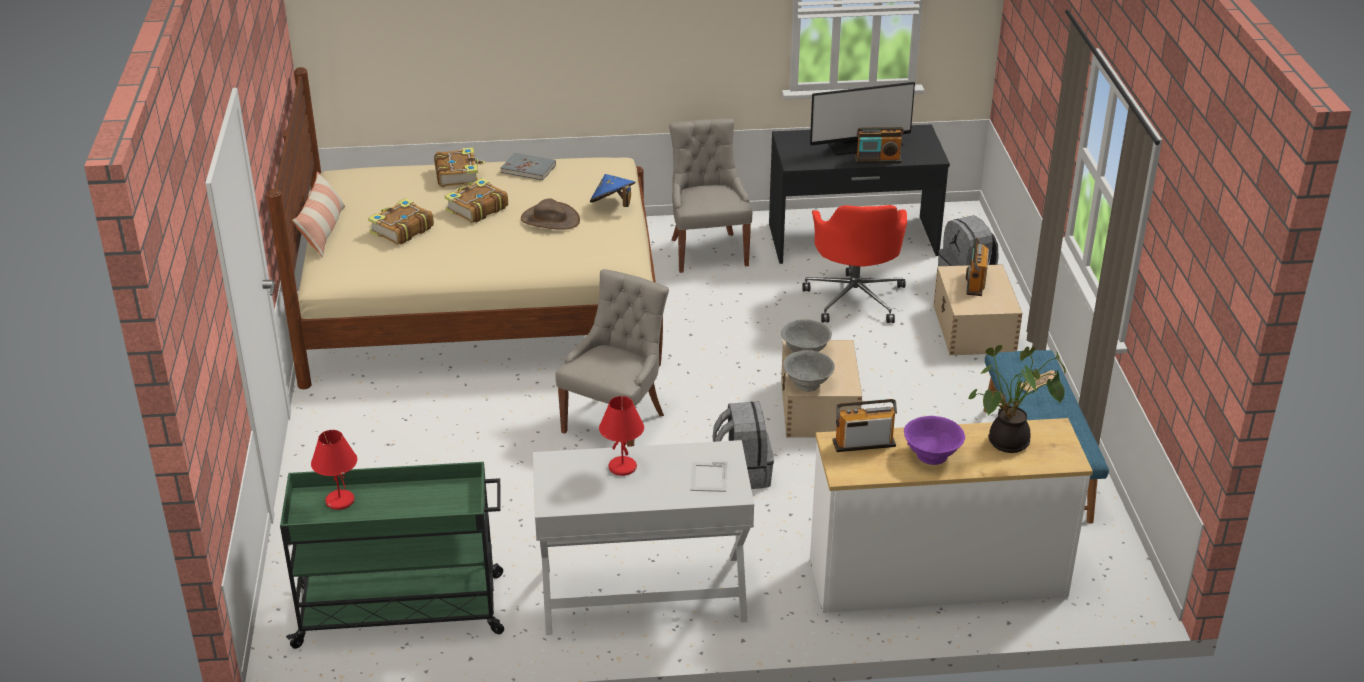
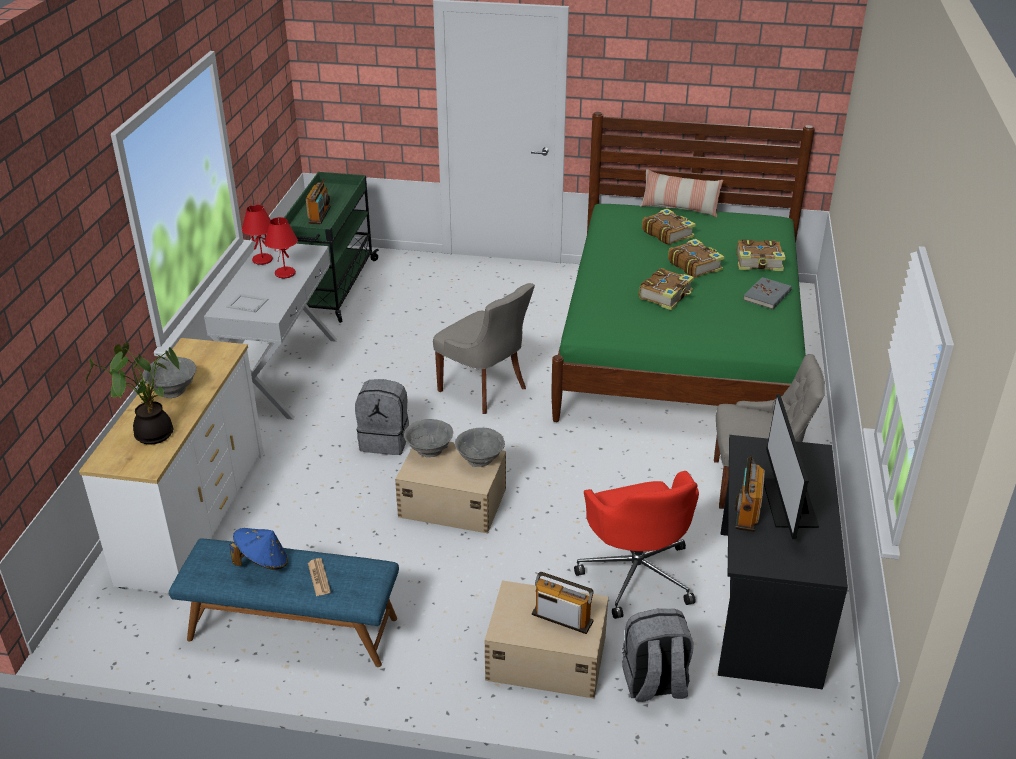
camera: 105 degrees right, 0 degrees up
beige bed [267,67,663,389] -> green bed [552,112,815,422]
red table lamp [311,430,357,510] -> red table lamp moved to [242,205,273,265]
brown hat [521,198,580,230] -> book [639,268,694,310]
blue hat [590,174,635,207] -> blue hat moved to [230,528,288,570]
red office chair [802,205,907,323] -> red office chair turned 120 degrees counterclockwise [574,471,699,619]
radio [832,399,897,452] -> radio moved to [306,178,331,224]
purple bowl [904,416,965,465] -> grey bowl [142,357,197,398]

